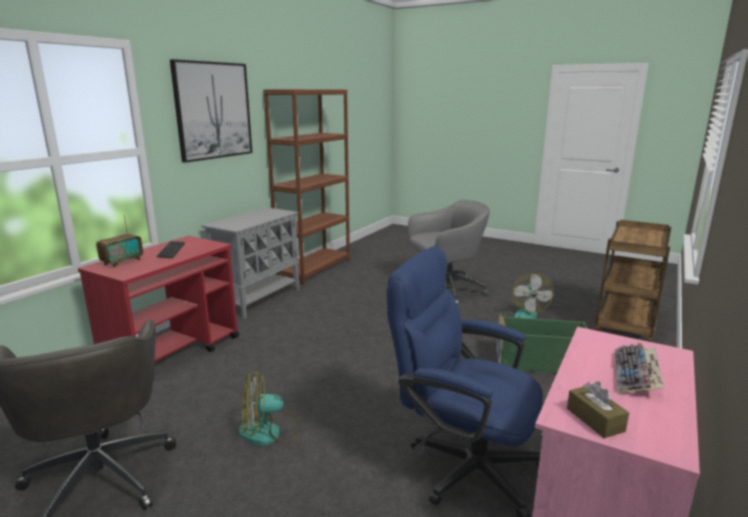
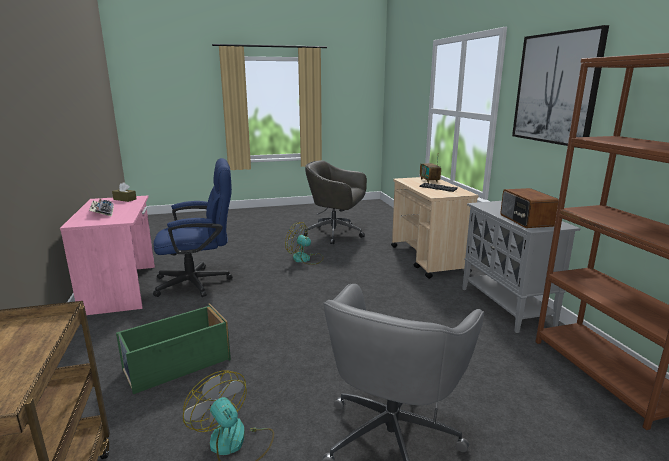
camera: 135 degrees right, 0 degrees up
red cart [78,236,239,362] -> beige cart [391,177,479,279]
fan [239,371,302,446] -> fan turned 90 degrees counterclockwise [285,222,324,264]
none -> radio [500,188,559,228]

